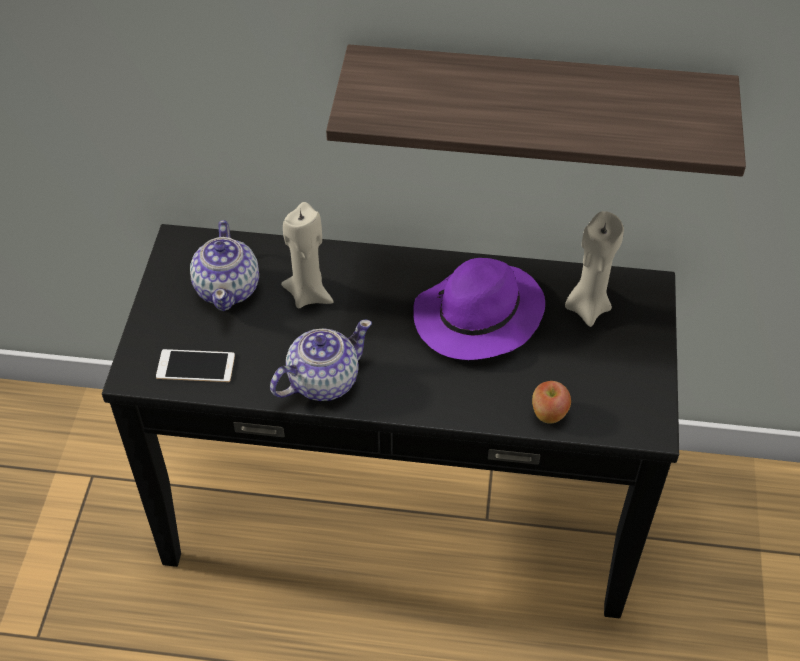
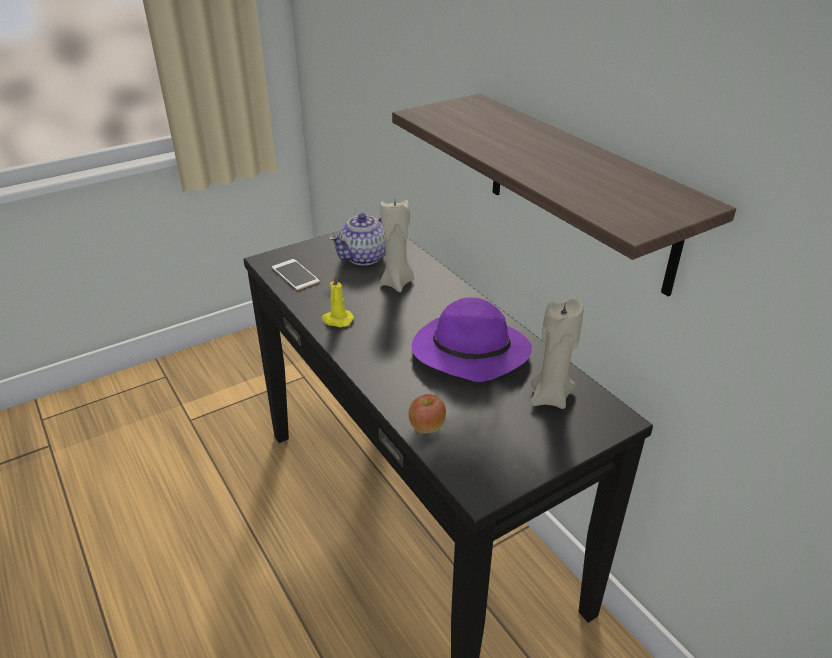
camera: 50 degrees right, 15 degrees down
teapot [270,320,372,401] -> yellow candle [322,275,354,327]

